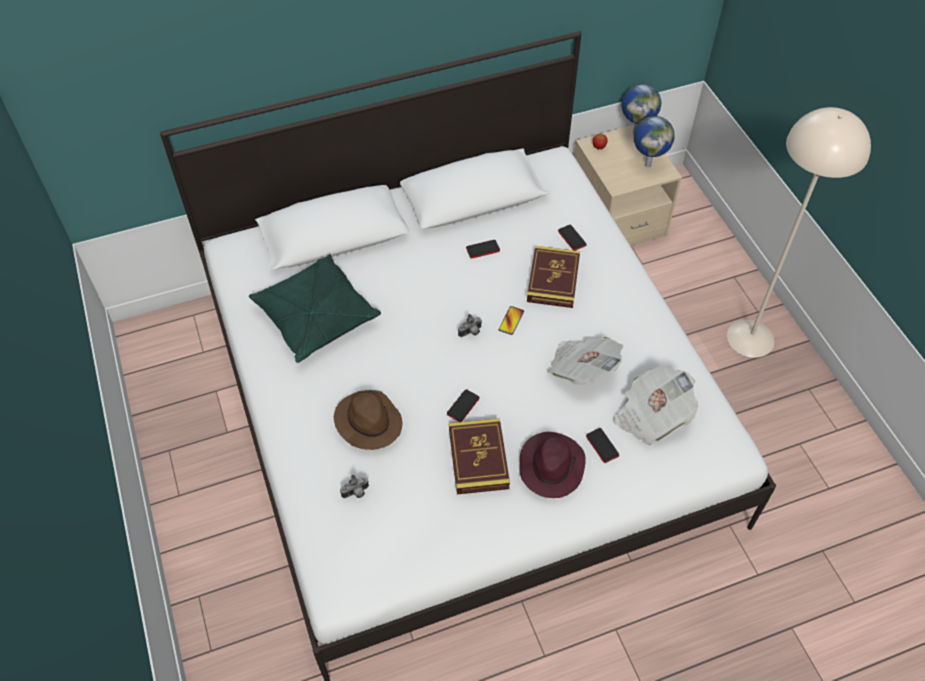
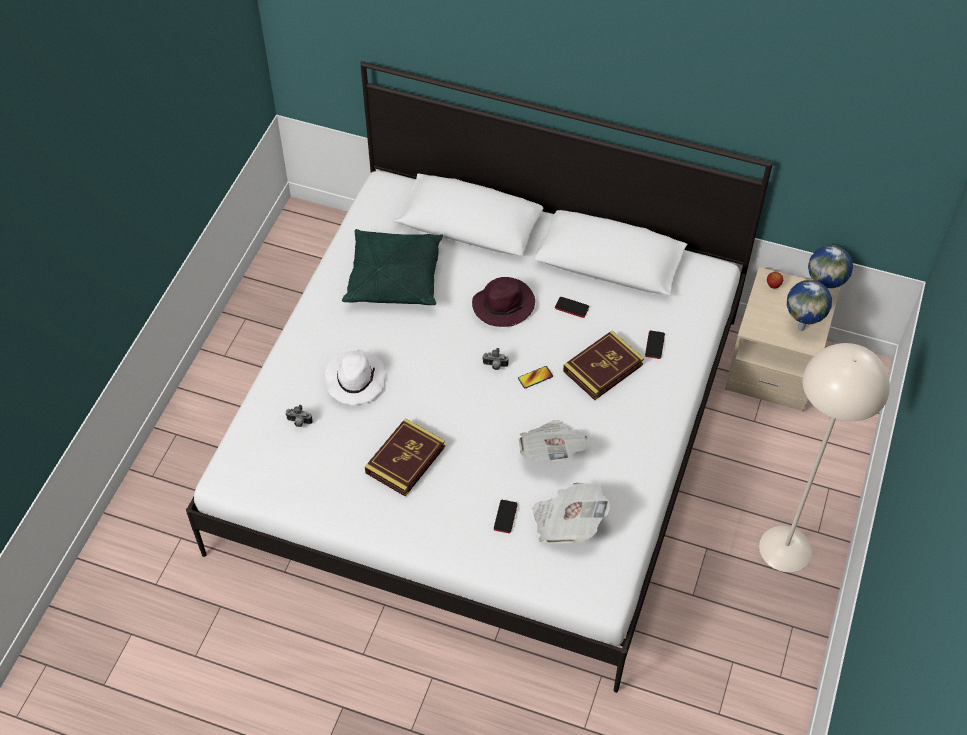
camera: 40 degrees right, 0 degrees up
brown hat [334,390,402,450] -> white hat [325,350,385,405]
phone [447,389,479,422] -> none
purple hat [519,432,586,498] -> purple hat moved to [472,277,535,327]

